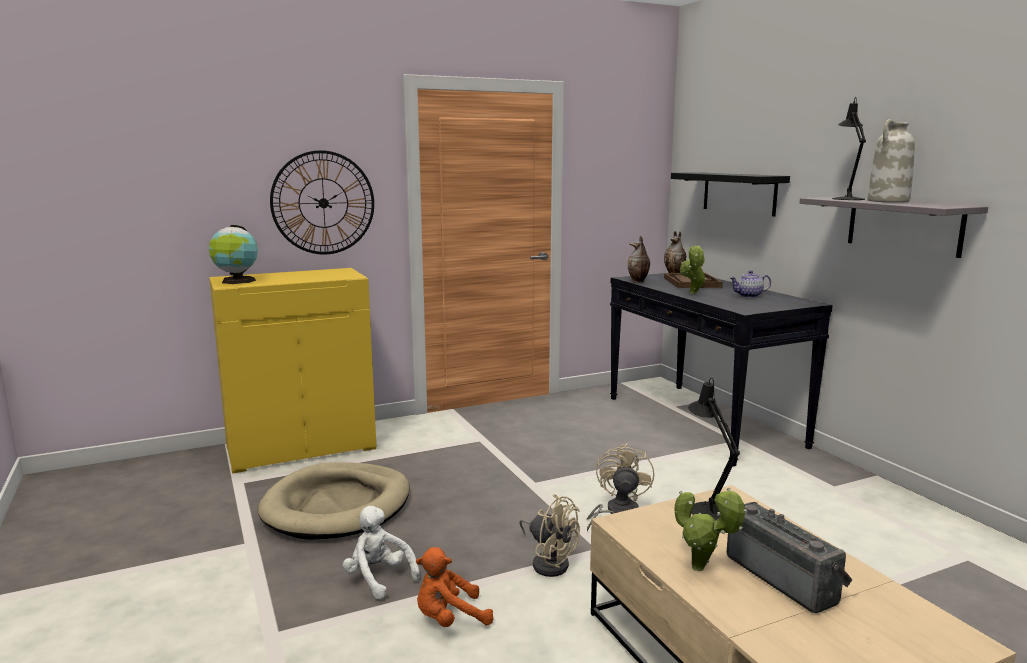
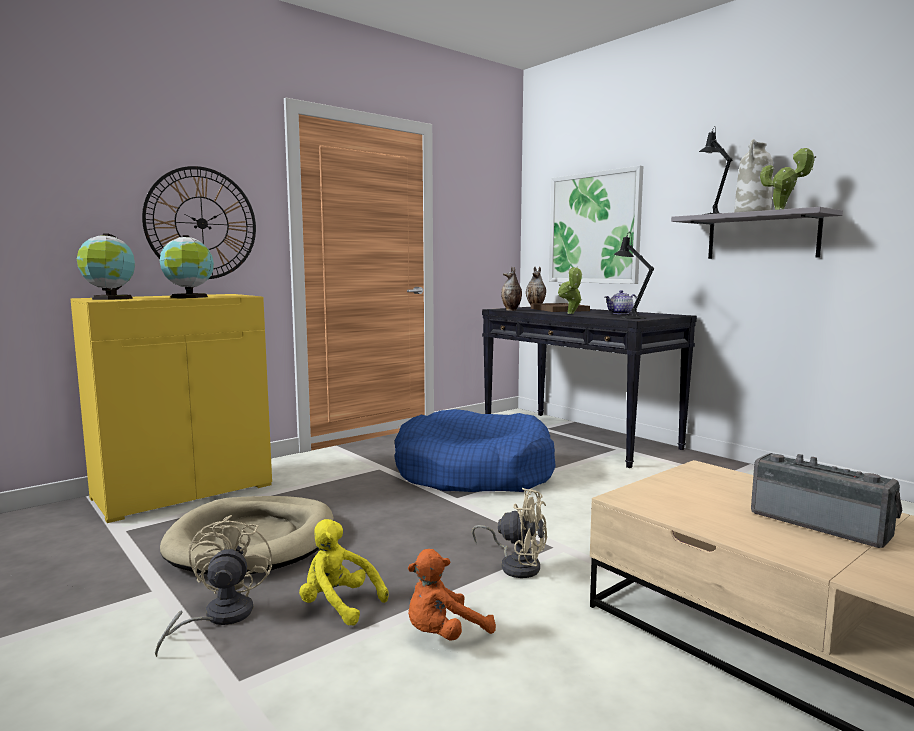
camera: 15 degrees left, 5 degrees down
white plush toy [343,506,420,599] -> yellow plush toy [299,519,389,626]
beige fan [587,443,654,532] -> beige fan moved to [155,515,272,657]
black shelf [671,172,790,216] -> picture [549,166,643,284]
potted plant [675,488,747,572] -> potted plant moved to [760,148,816,210]
black table lamp [688,378,740,521] -> black table lamp moved to [614,232,654,319]
none -> globe [160,235,214,298]
none -> blue dog bed [394,409,556,492]

